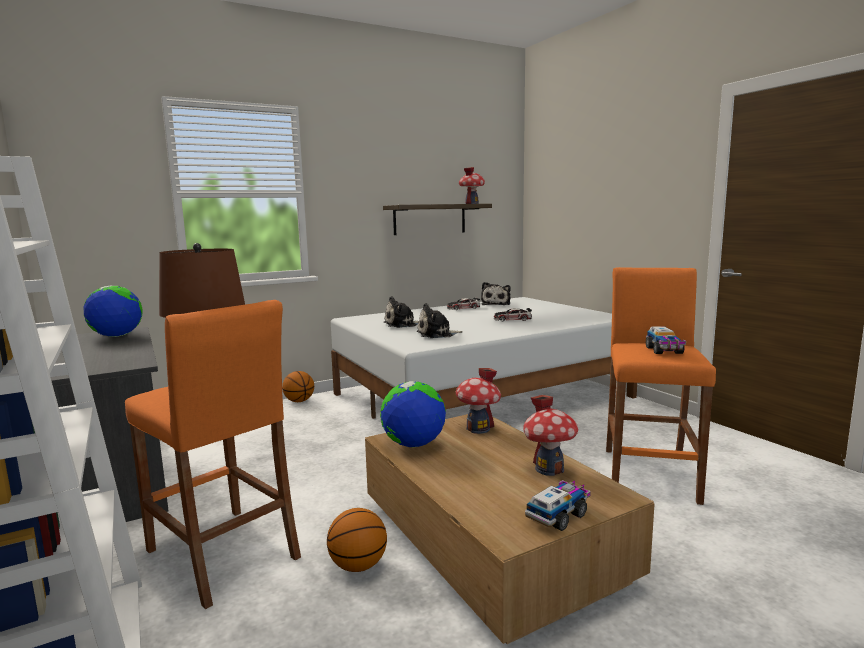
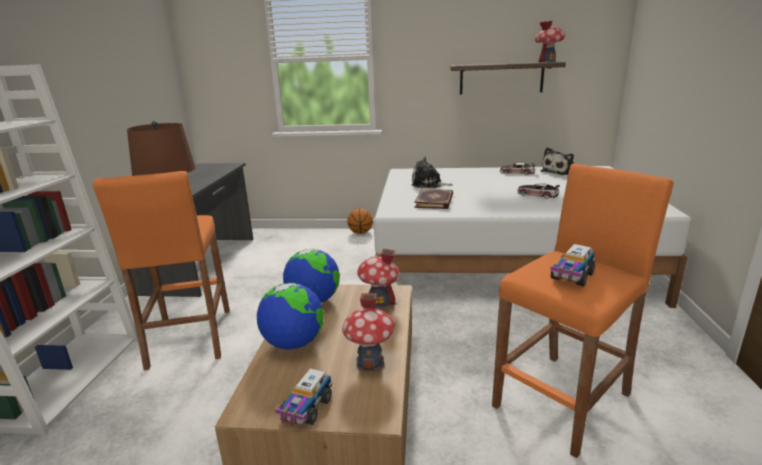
camera: 35 degrees right, 10 degrees up
globe [84,286,143,337] -> globe moved to [257,282,324,350]
basketball [327,508,387,572] -> none
plush toy [417,303,463,338] -> book [414,189,453,209]
toy truck [525,480,591,531] -> toy truck turned 120 degrees clockwise [275,369,332,426]

